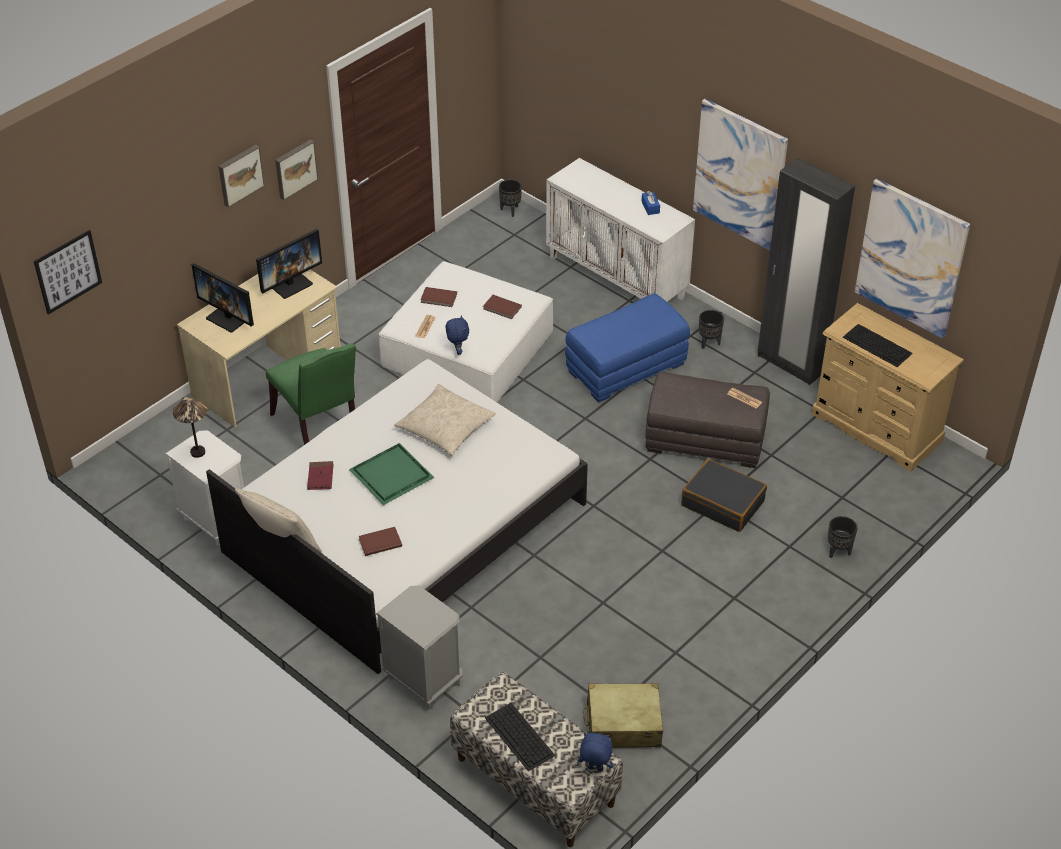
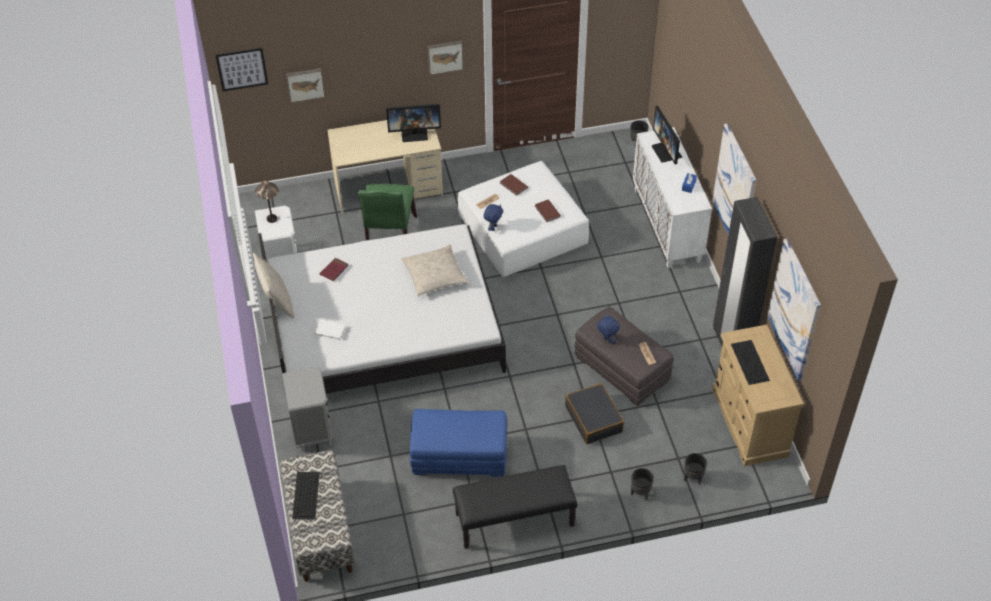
camera: 35 degrees right, 5 degrees up
monitor [192,263,254,332] -> monitor moved to [652,106,682,164]
picture [219,145,265,208] -> picture moved to [286,68,325,103]
green tray [349,443,434,505] -> none
brown book [359,527,402,556] -> white book [315,320,346,340]
blue ottoman [565,293,690,402] -> blue ottoman moved to [410,409,507,477]
blue plush toy [578,733,613,772] -> blue plush toy moved to [597,314,620,343]
beige suitcase [583,683,663,748] -> none
black planter [699,310,724,349] -> black planter moved to [684,453,707,485]
none -> black bench [453,465,577,549]

